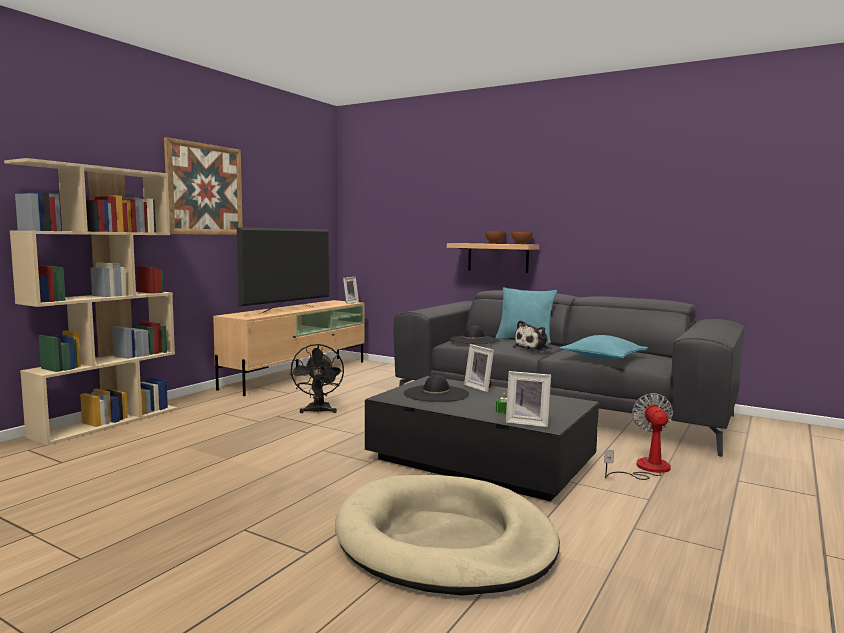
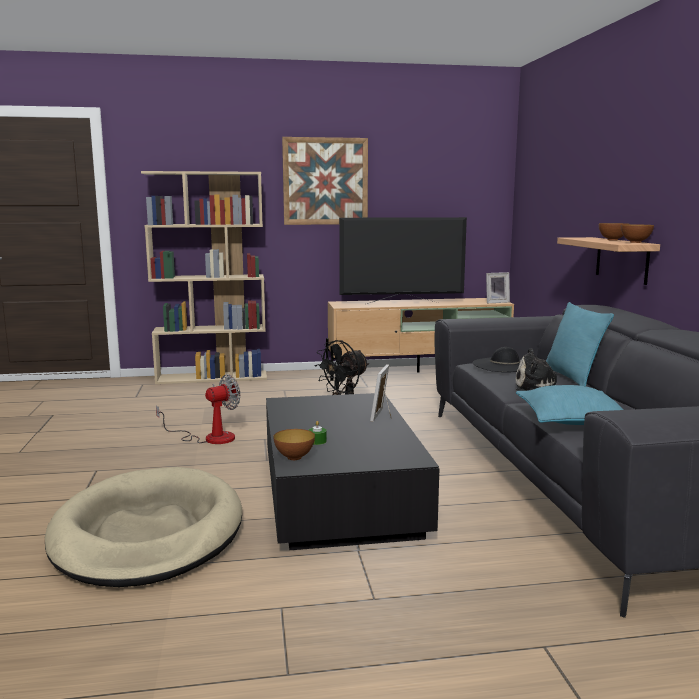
camera: 50 degrees right, 5 degrees up
black hat [404,375,469,402] -> none
picture frame [506,371,551,427] -> bowl [273,429,315,460]
fan [604,393,673,480] -> fan moved to [156,374,240,444]

